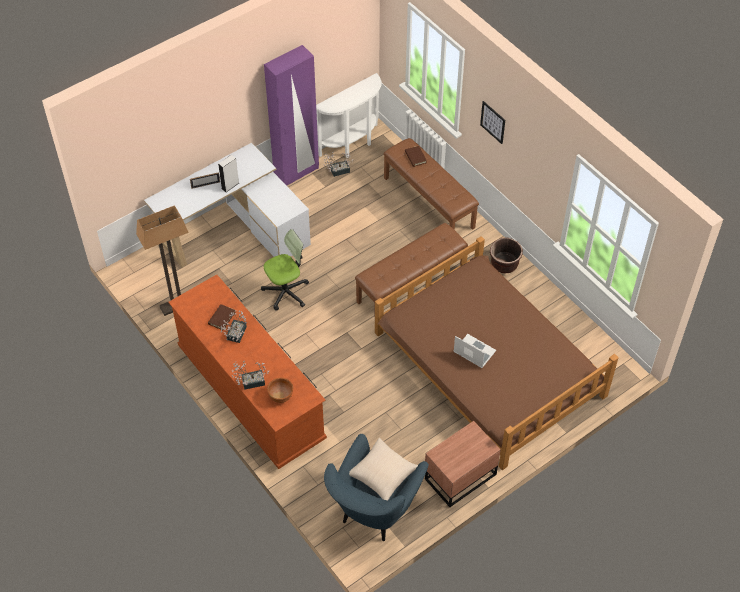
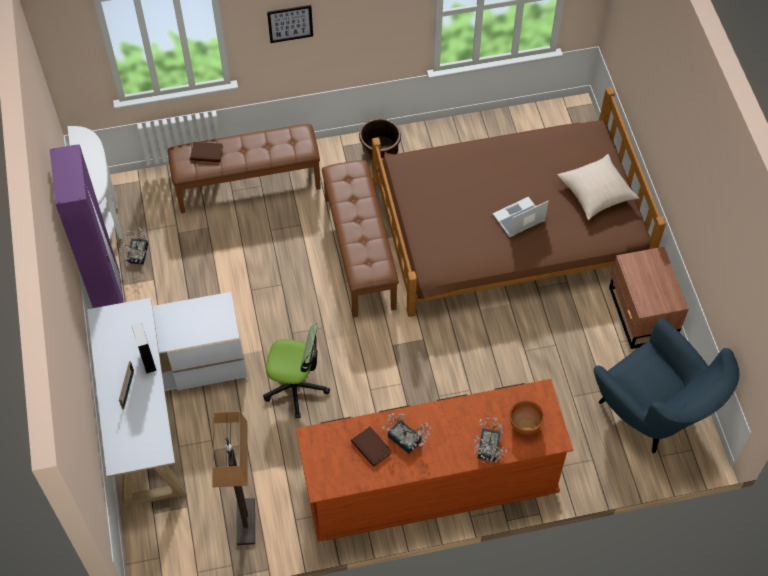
camera: 65 degrees left, 5 degrees up
office chair [261,229,309,311] -> office chair turned 105 degrees clockwise [263,324,330,419]
beige pillow [349,438,418,500] -> beige pillow moved to [557,154,640,220]

